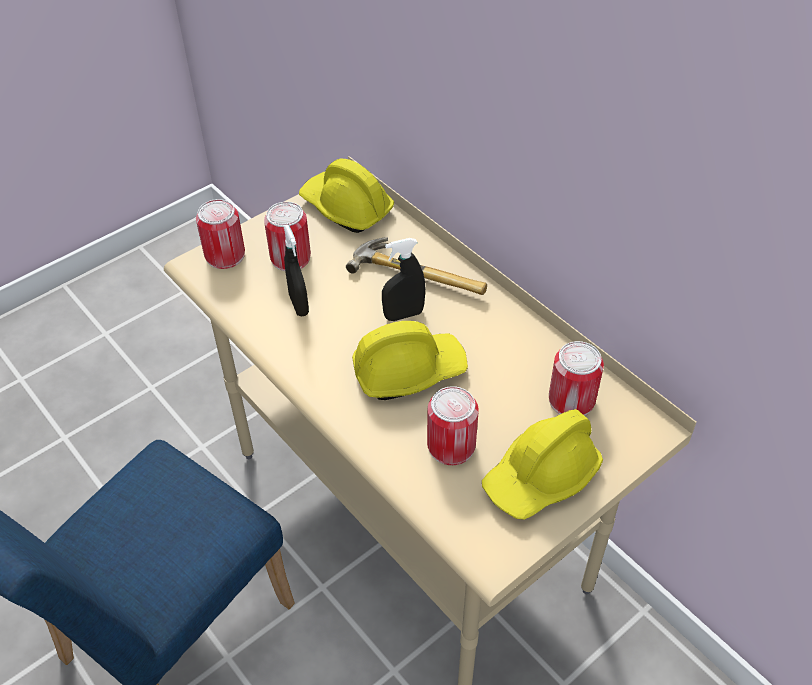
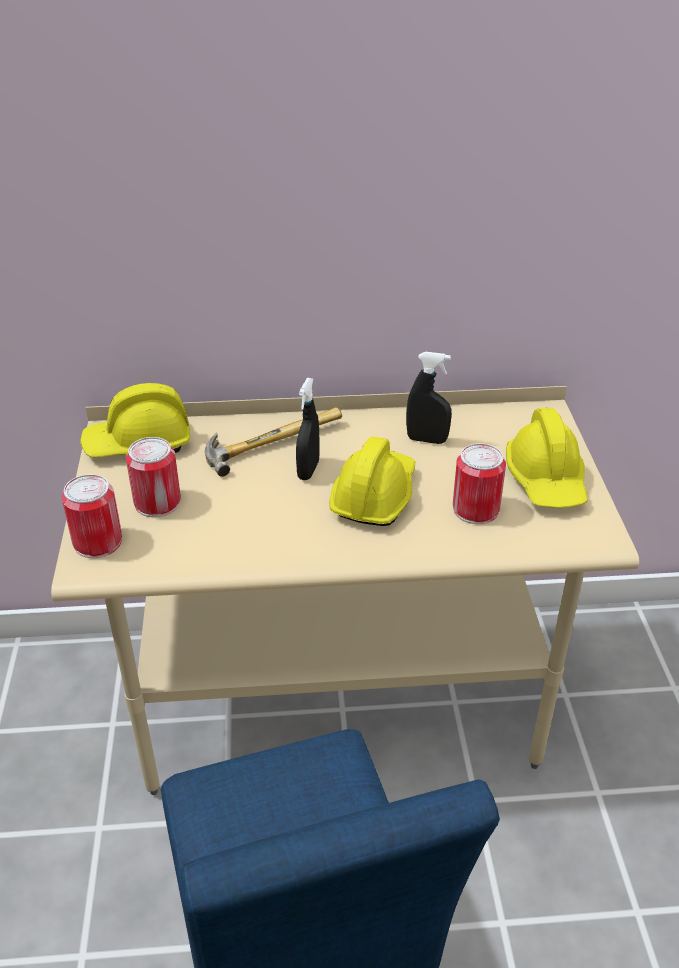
camera: 55 degrees left, 10 degrees down
black spray bottle [283,225,309,316] -> black spray bottle moved to [406,352,452,444]
can [549,341,604,416] -> none

